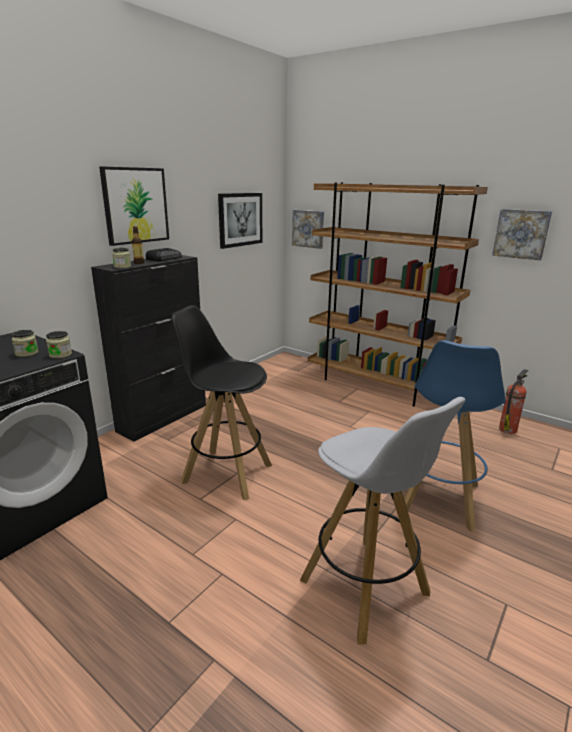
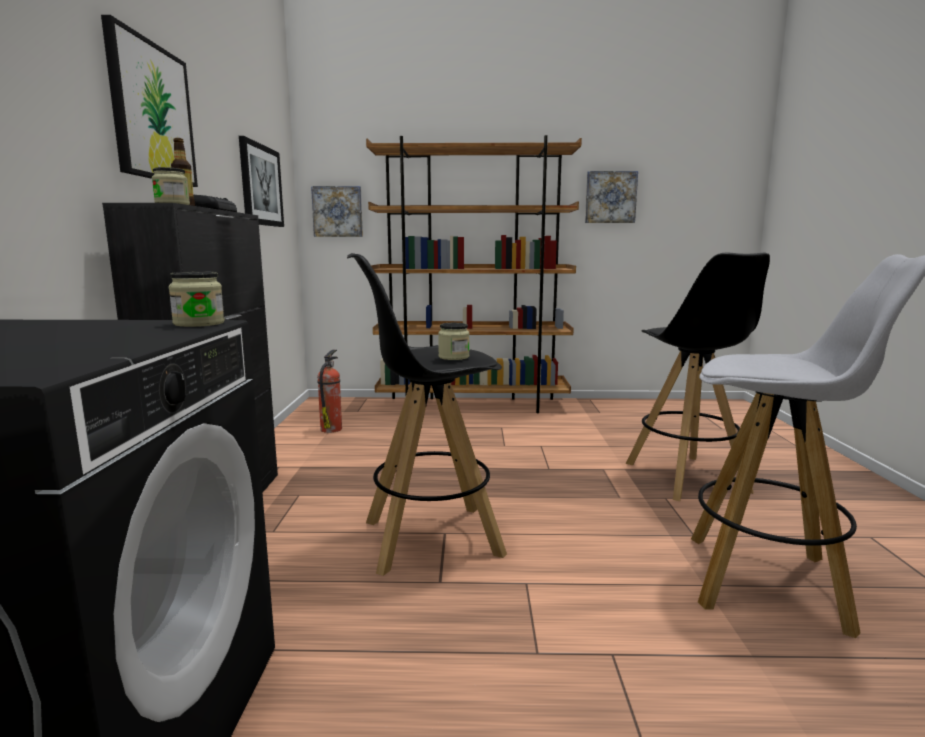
camera: 35 degrees left, 10 degrees down
jar [12,330,38,357] -> jar moved to [438,323,469,360]
blue stool [404,340,506,532] -> black stool [626,252,770,501]
fire extinguisher [499,369,528,434] -> fire extinguisher moved to [317,350,342,433]

